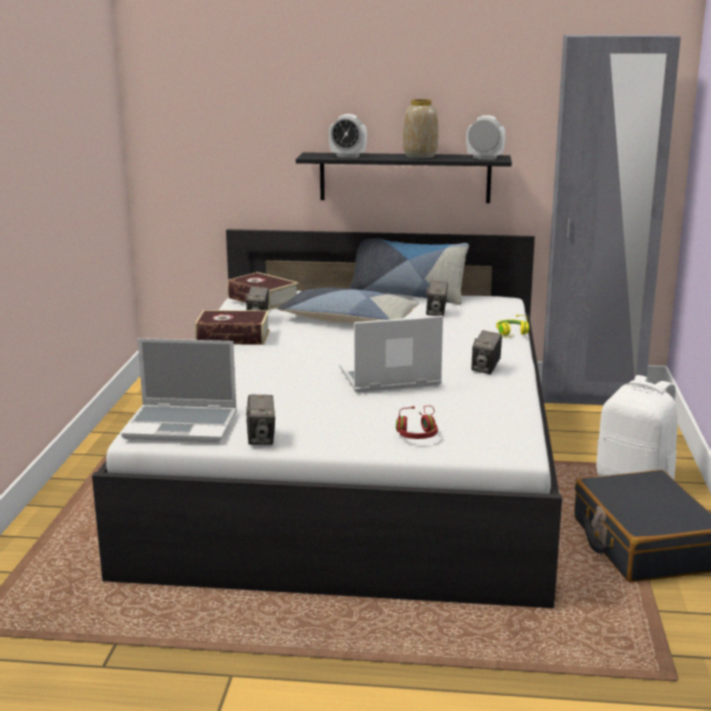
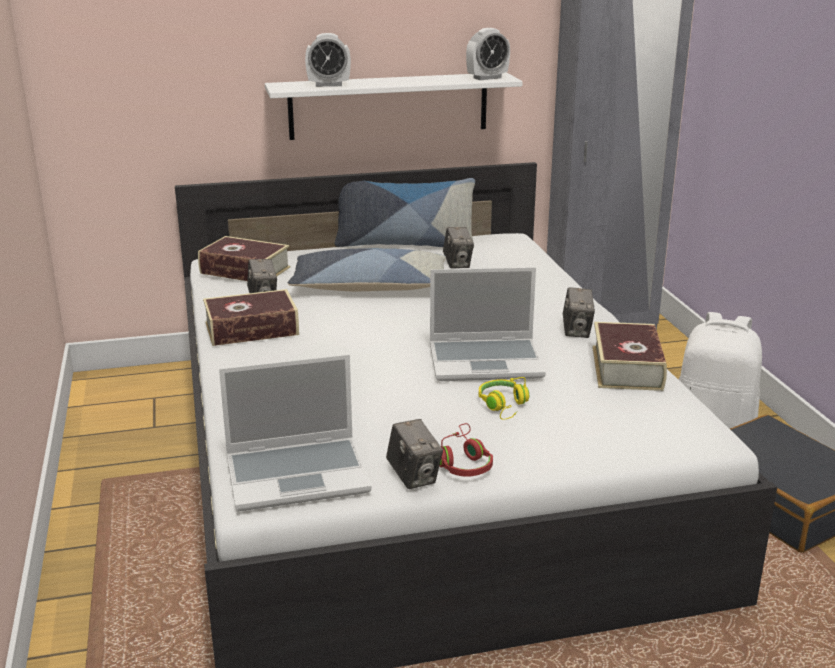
camera: 20 degrees left, 5 degrees up
black shelf [296,152,512,203] -> white shelf [265,72,523,140]
laptop [340,315,443,392] -> laptop turned 150 degrees counterclockwise [430,267,546,381]
red headphones [396,406,438,439] -> red headphones moved to [439,423,493,477]
vase [403,99,438,158] -> none
alarm clock [466,115,506,160] -> alarm clock turned 150 degrees clockwise [466,28,510,80]
yellow headphones [496,315,529,338] -> yellow headphones moved to [479,377,529,420]
none -> book [592,322,667,391]

